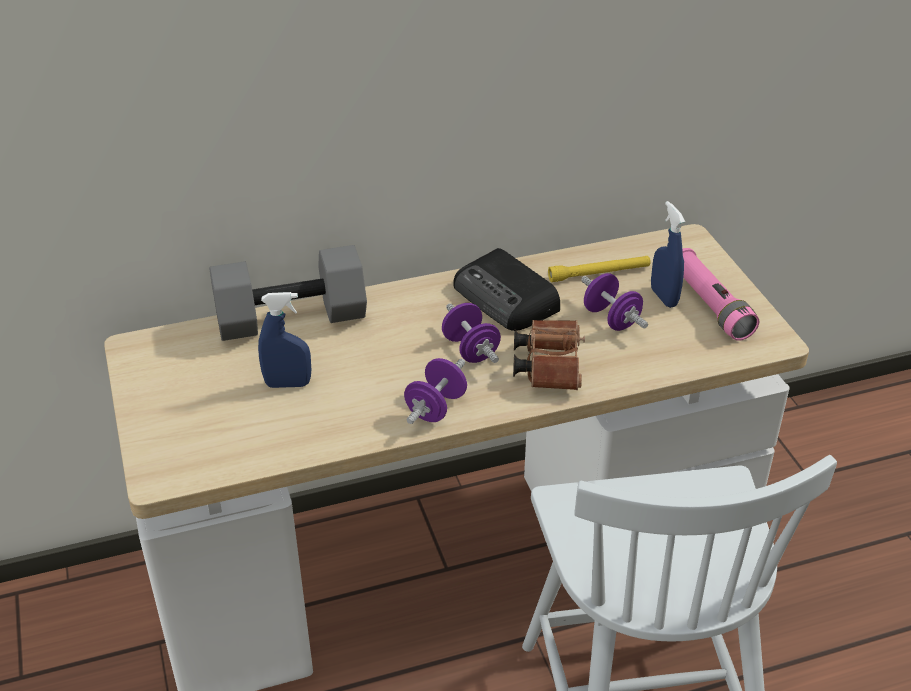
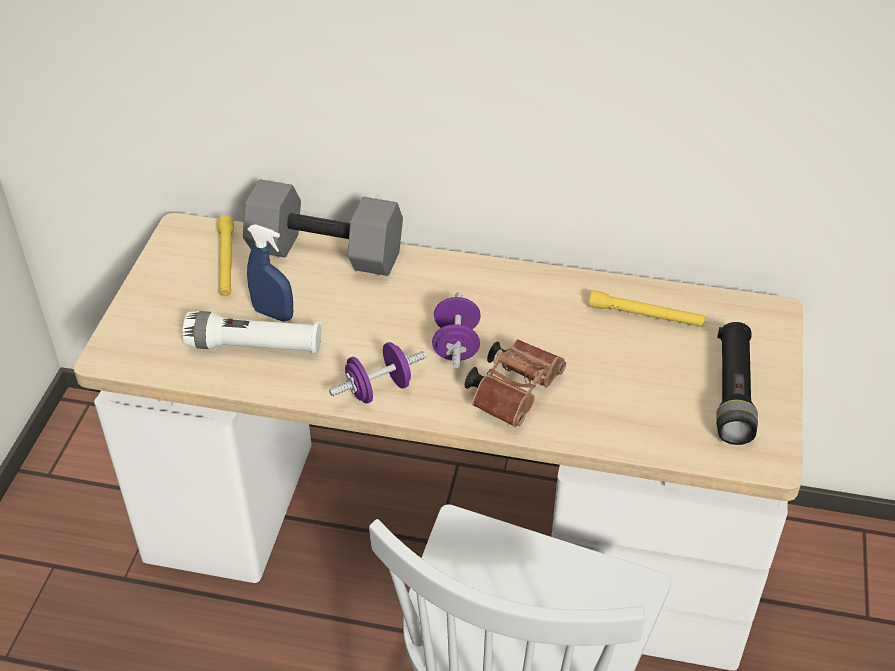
camera: 30 degrees right, 5 degrees up
radio [453,248,560,331] -> none
purple dumbbell [581,273,648,331] -> none
blue spray bottle [651,201,685,308] -> none
pink flashlight [682,248,759,341] -> black flashlight [716,322,758,445]
none -> white flashlight [183,311,322,354]
none -> yellow flashlight [218,215,234,296]

